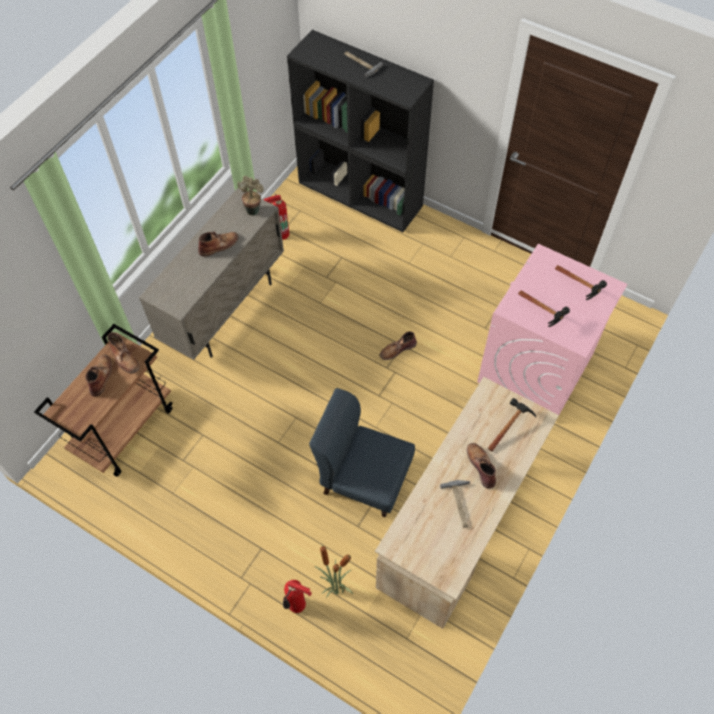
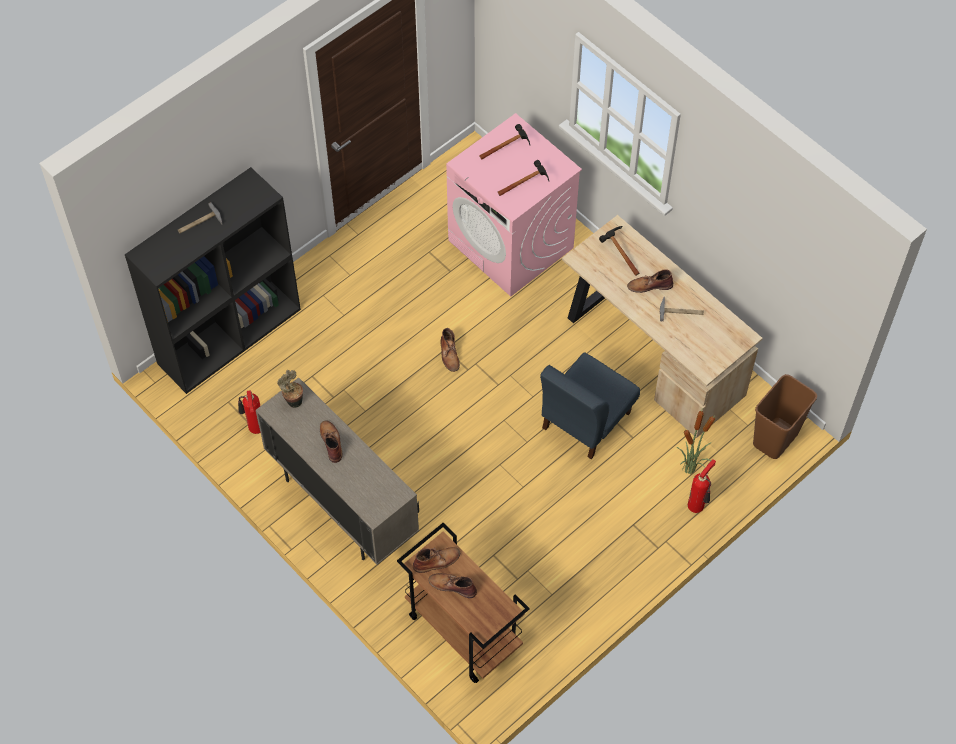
camera: 75 degrees left, 0 degrees up
none -> brown trash can [753,374,817,459]

